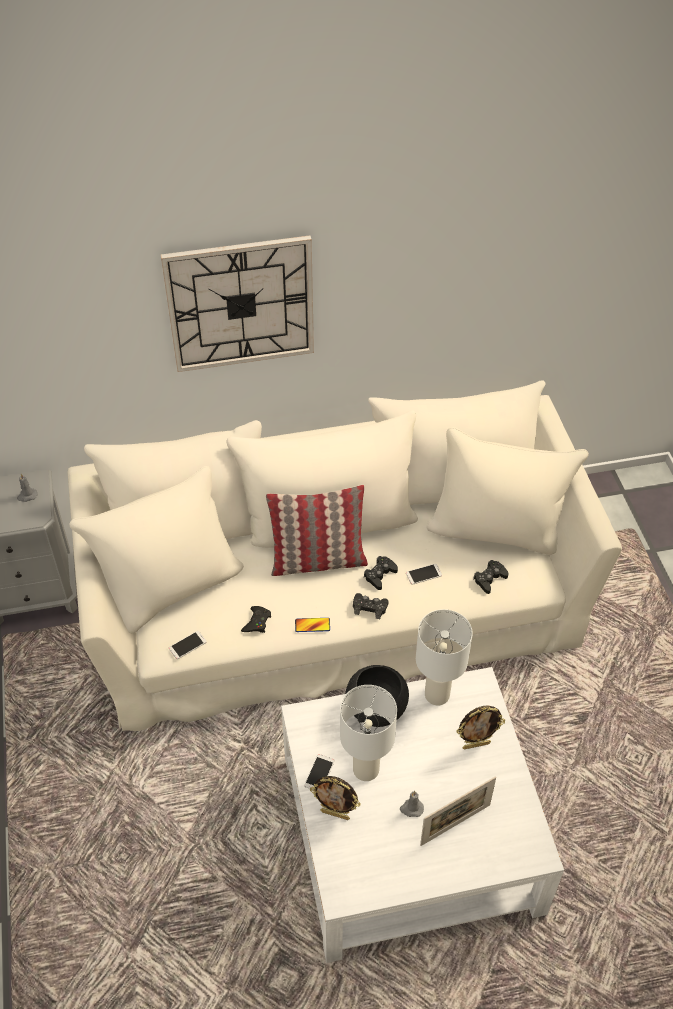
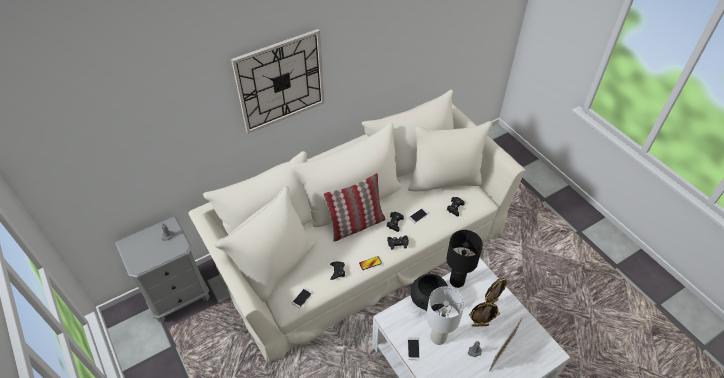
camera: 20 degrees left, 0 degrees up
picture frame [310,776,361,820] -> picture frame moved to [469,302,500,327]
white table lamp [416,609,473,705] -> black table lamp [446,230,483,288]

